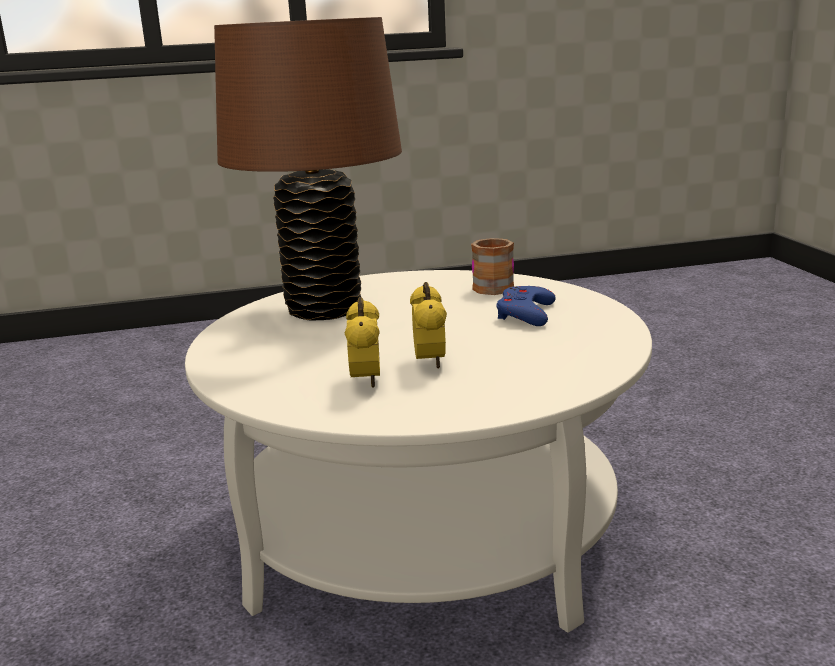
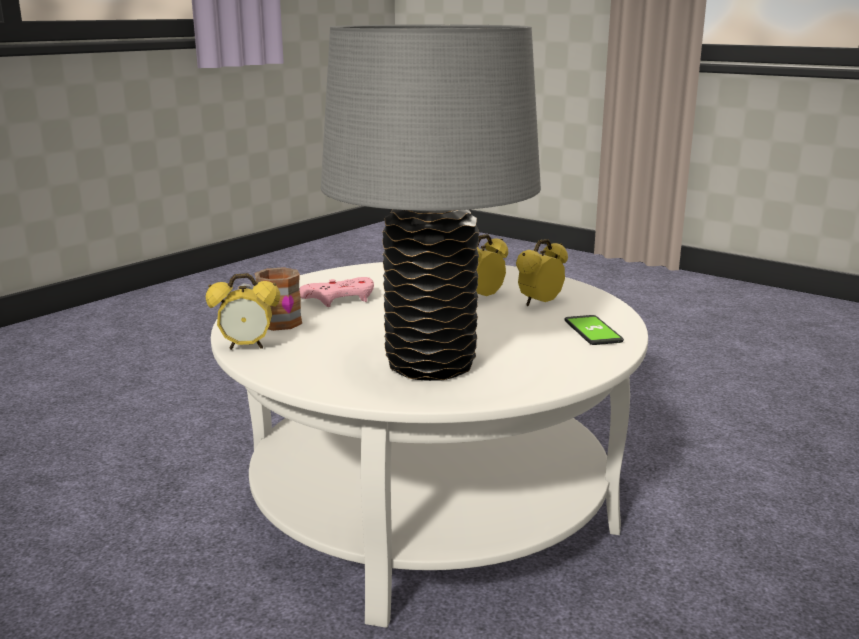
camera: 130 degrees left, 0 degrees up
brown table lamp [214,17,402,320] -> grey table lamp [321,24,541,381]
blue game controller [496,286,556,326] -> pink game controller [299,277,374,307]
none -> alarm clock [206,273,280,350]
none -> phone [564,315,624,345]

